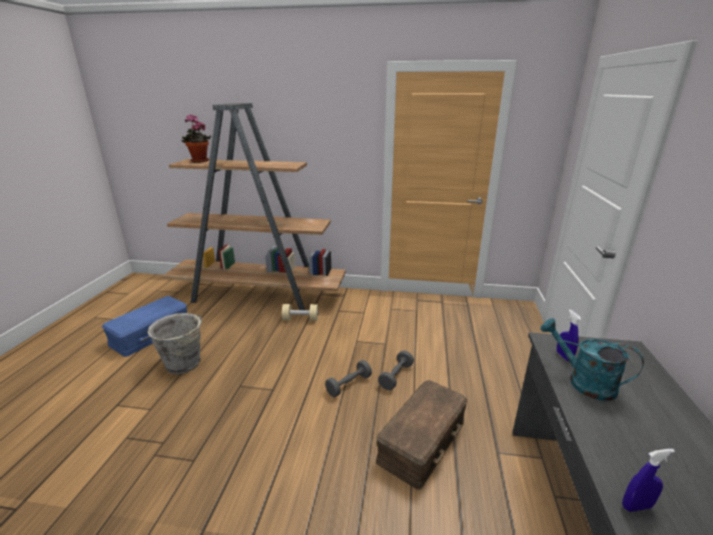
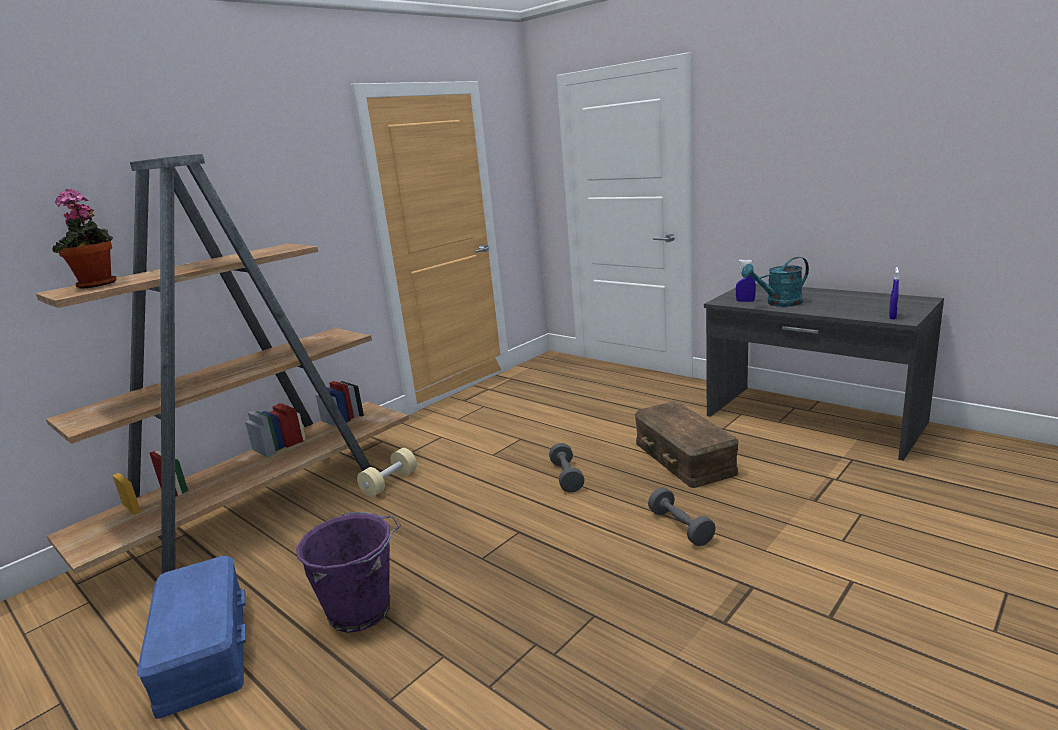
camera: 55 degrees left, 5 degrees down
grey bucket [147,313,202,374] -> purple bucket [296,512,401,633]
grey dumbbell [378,350,414,390] -> grey dumbbell moved to [648,487,716,546]

